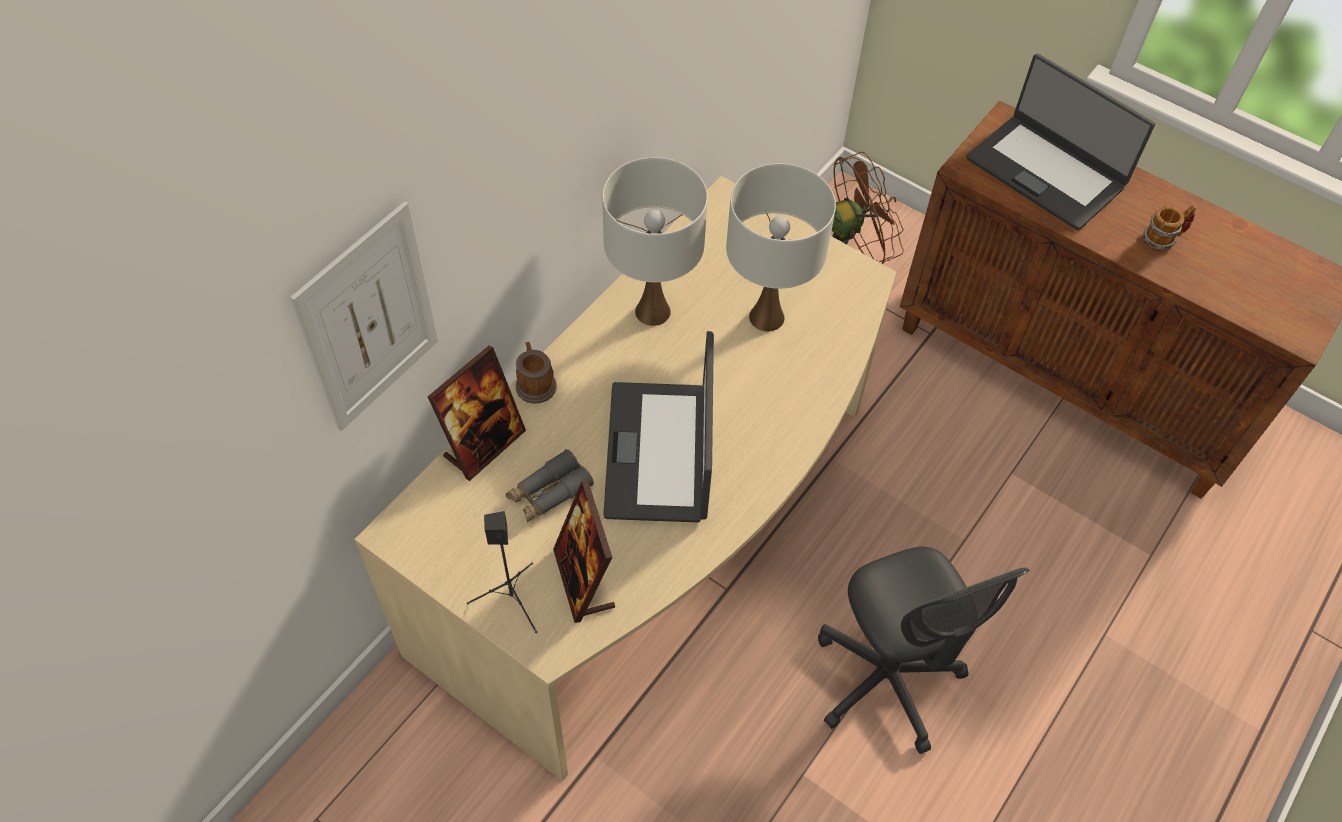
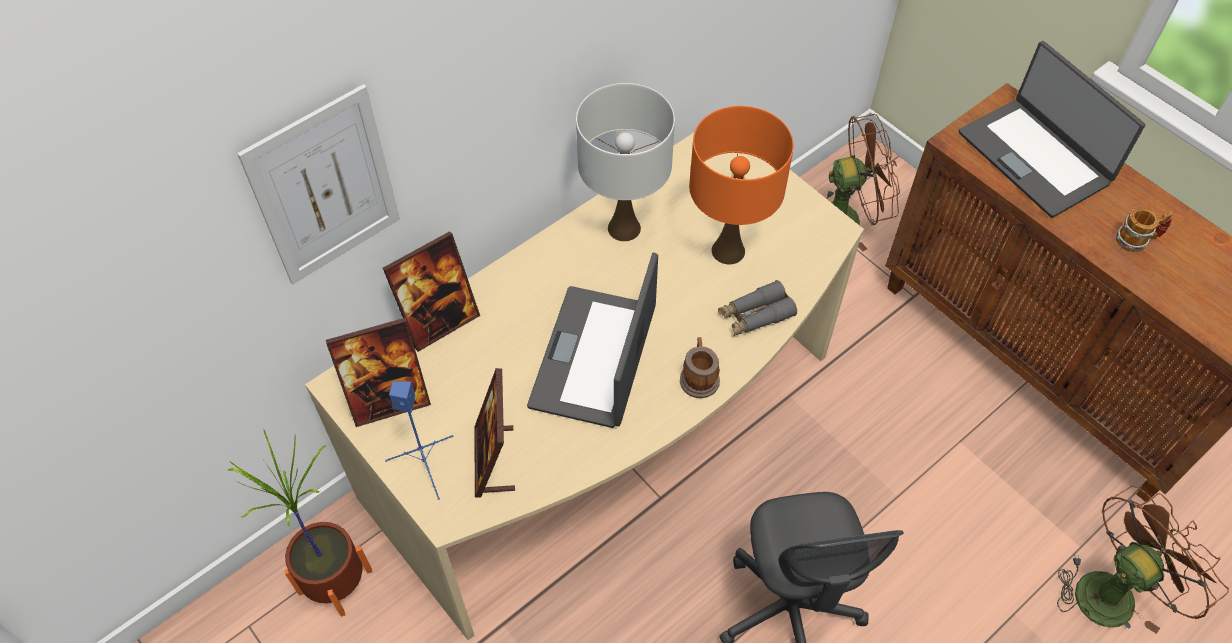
camera: 15 degrees right, 0 degrees up
black speaker [467,511,537,633] -> blue speaker [385,382,453,500]
grey binoculars [505,449,594,522] -> grey binoculars moved to [718,280,797,336]
mug [516,342,557,404] -> mug moved to [680,337,720,398]
white table lamp [726,164,836,332] -> orange table lamp [689,106,794,264]
none -> potted plant [228,428,372,617]
none -> picture frame [326,318,431,427]
none -> brown fan [1057,486,1229,634]

